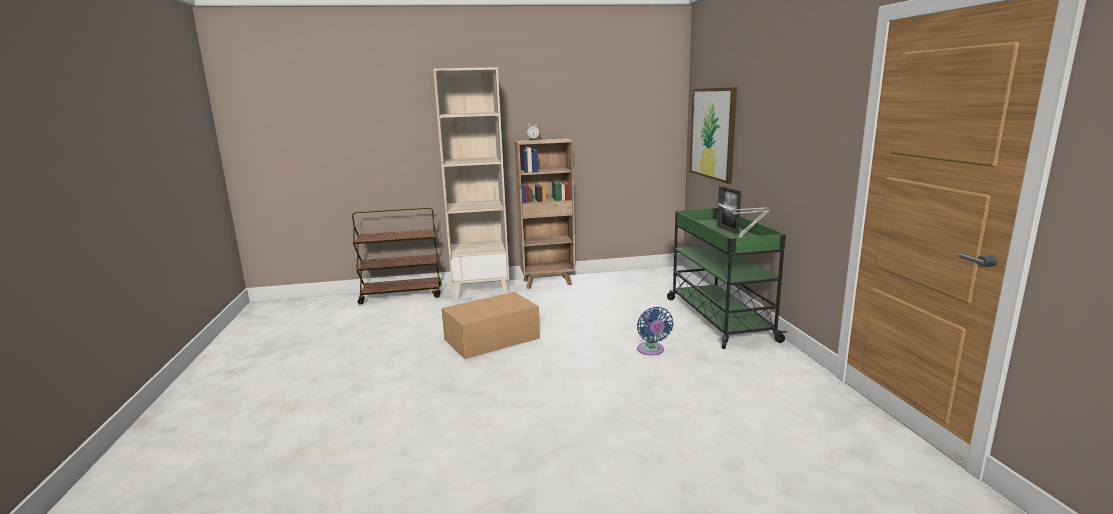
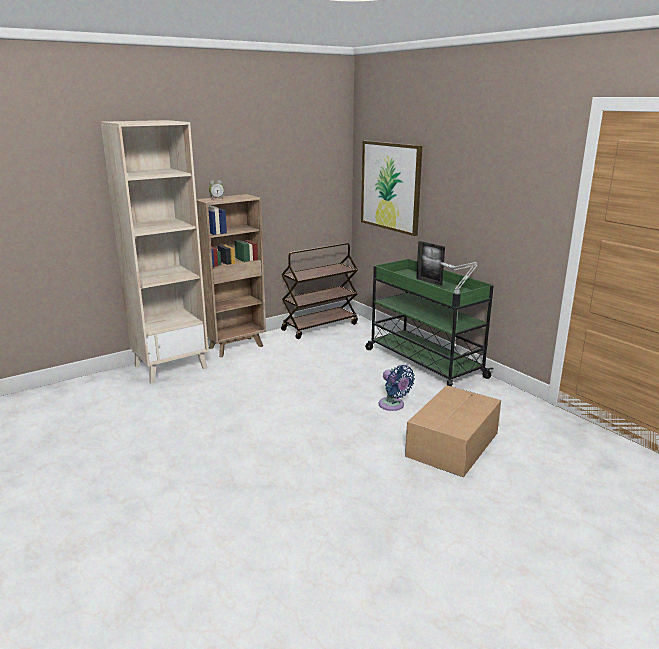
camera: 25 degrees left, 5 degrees up
brown cart [352,207,441,305] -> brown cart moved to [281,243,358,339]
cardboard box [442,292,540,359] -> cardboard box moved to [405,385,501,477]

